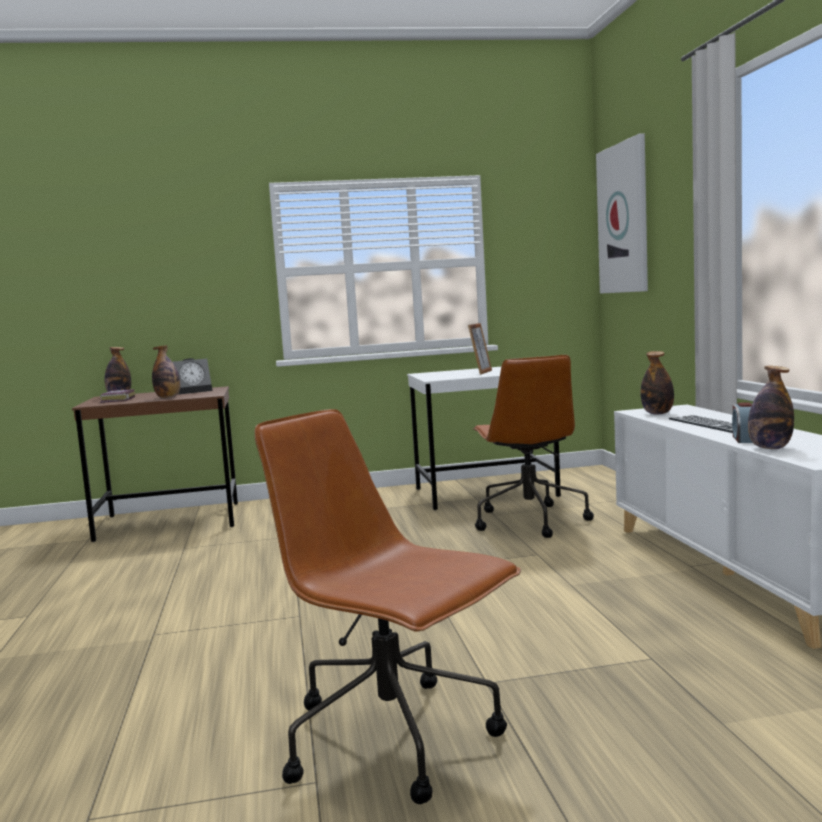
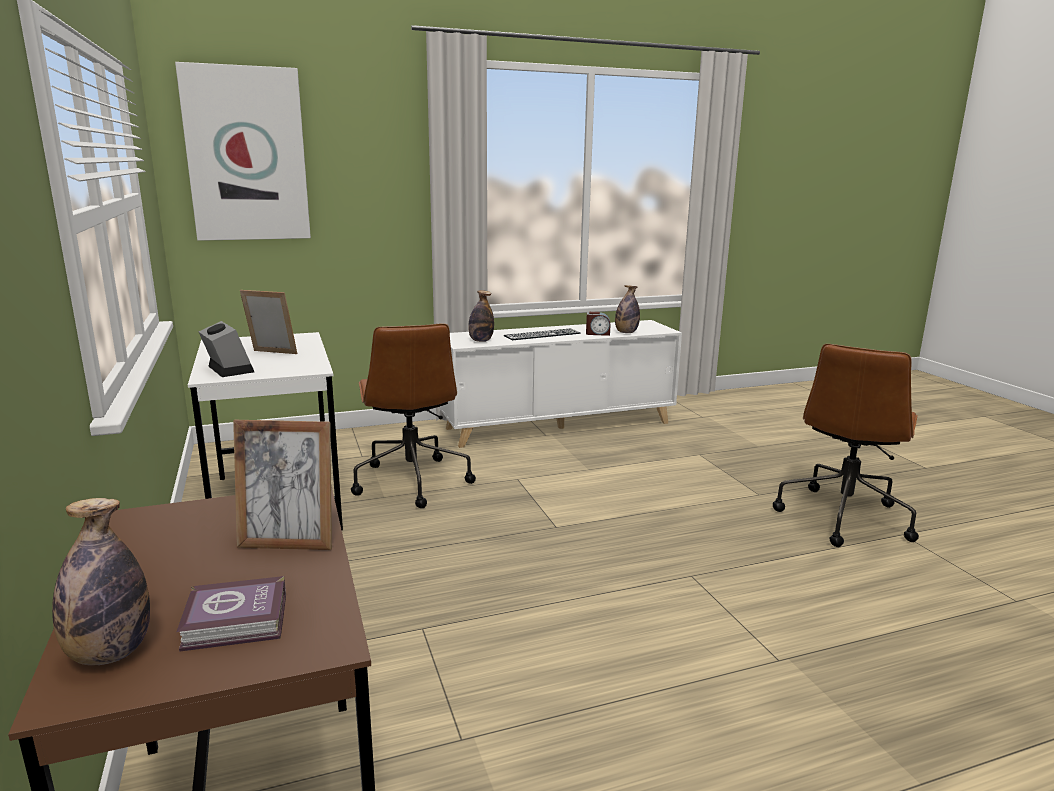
camera: 100 degrees left, 10 degrees up
bottle [152,345,180,398] -> picture frame [233,420,332,550]
alarm clock [173,358,213,395] -> alarm clock moved to [198,321,254,377]
brown office chair [473,355,594,538] -> brown office chair turned 90 degrees clockwise [351,323,476,508]

